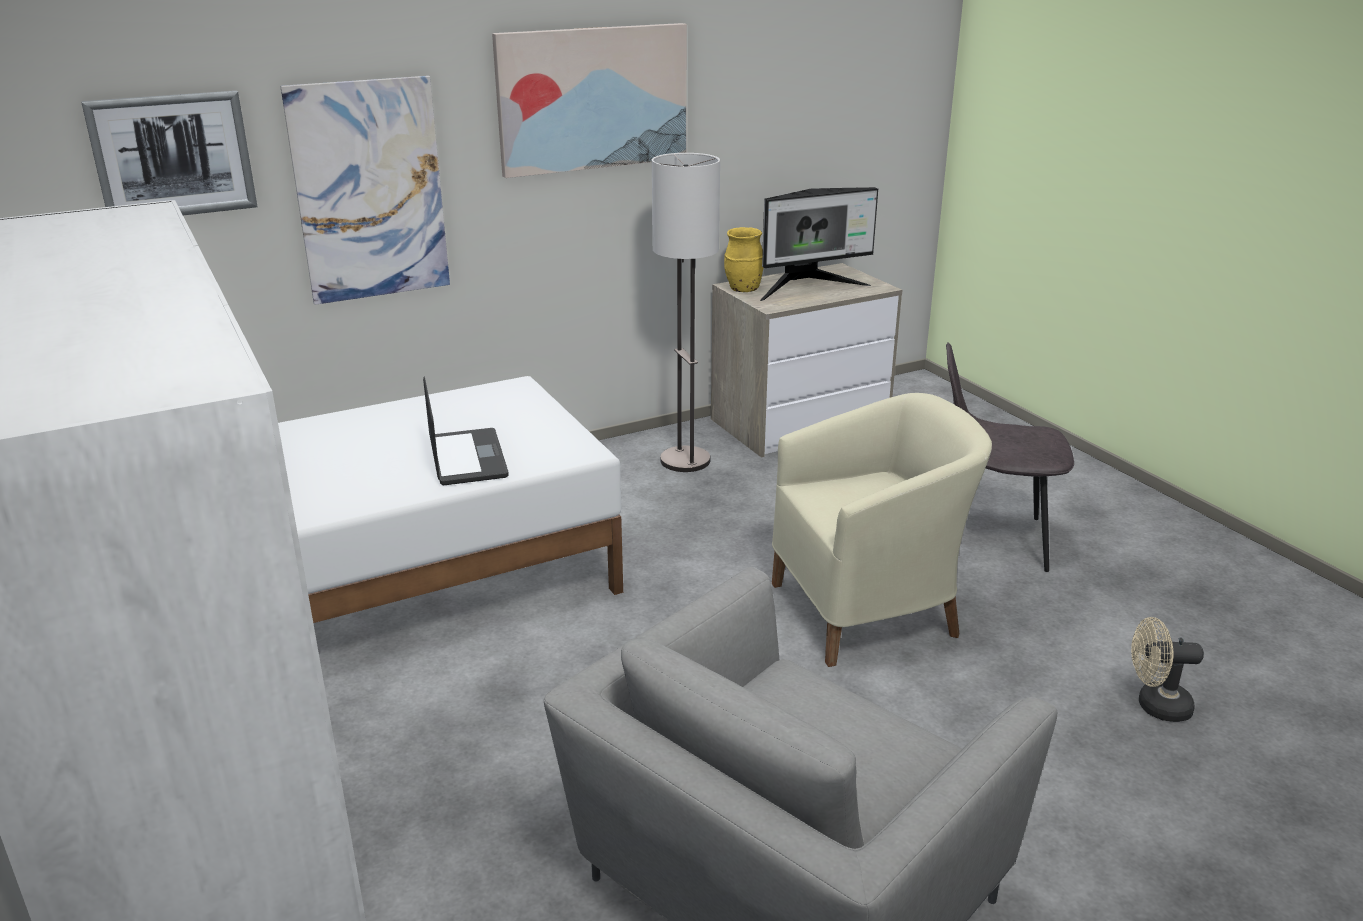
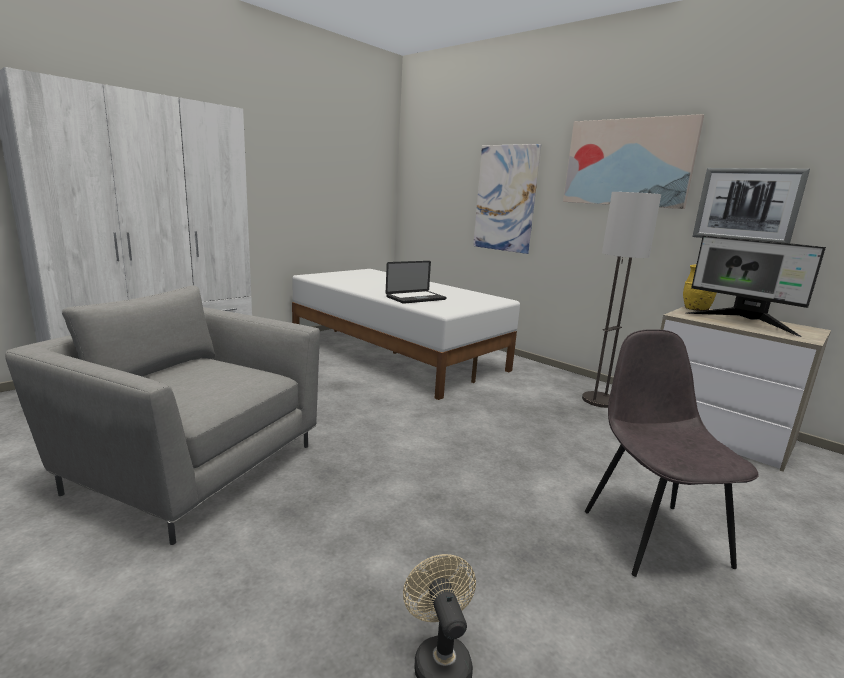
camera: 70 degrees right, 10 degrees down
picture [81,91,257,215] -> picture moved to [692,168,810,243]
beige armchair [772,393,992,667] -> none

